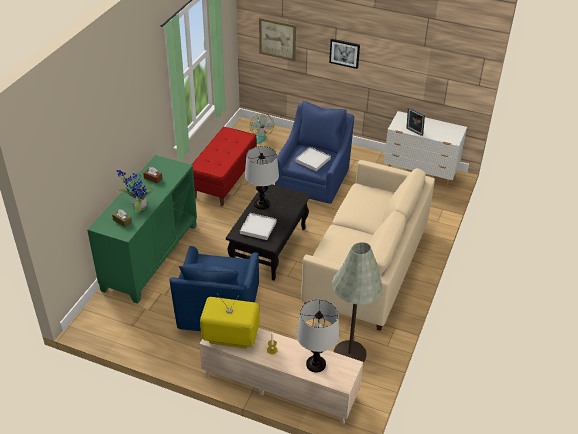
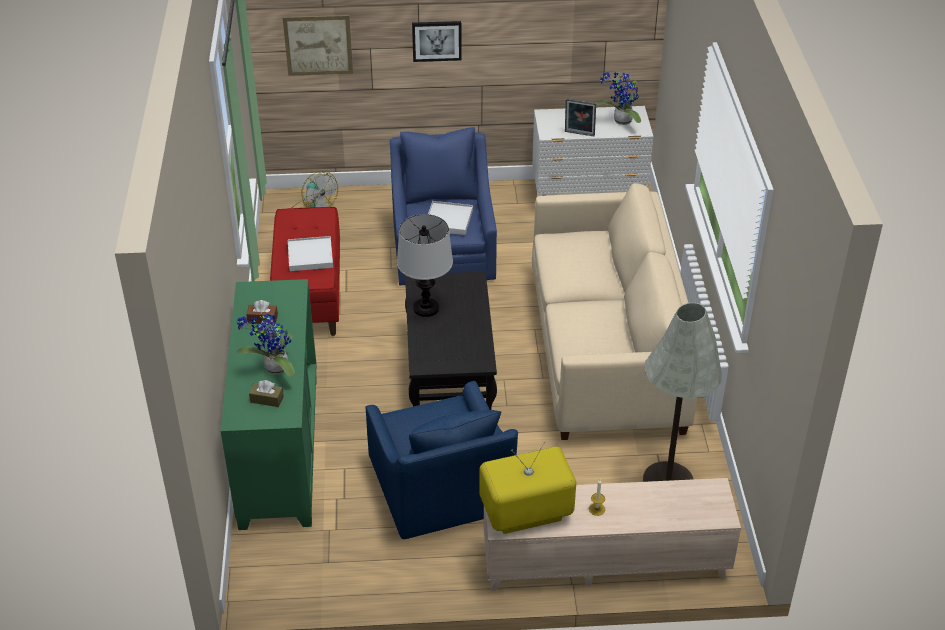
camera: 25 degrees left, 0 degrees up
white tray [240,213,277,240] -> white tray moved to [288,236,333,271]
table lamp [296,300,339,372] -> none
none -> potted plant [596,72,641,125]

